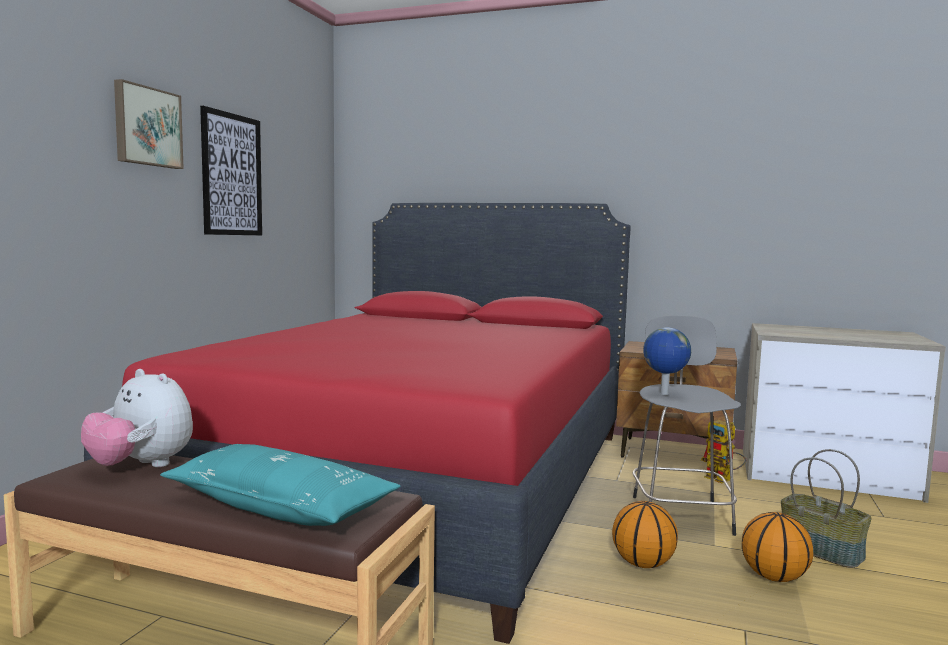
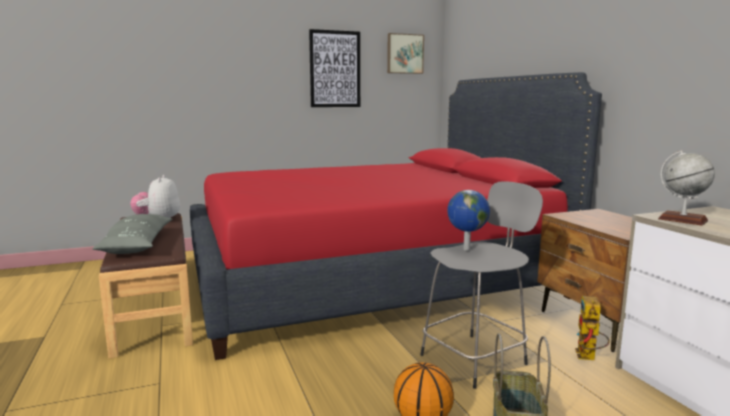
camera: 50 degrees right, 5 degrees up
picture [114,79,184,169] -> picture moved to [387,33,424,74]
turquoise pillow [160,444,401,526] -> grey pillow [92,214,173,254]
basketball [612,501,678,568] -> none
none -> globe [658,150,715,226]

